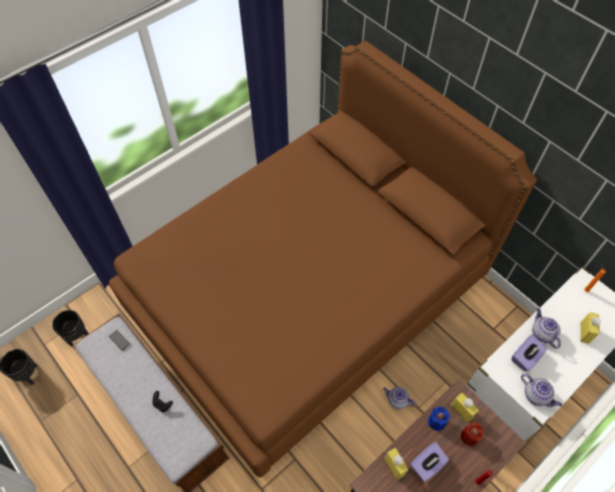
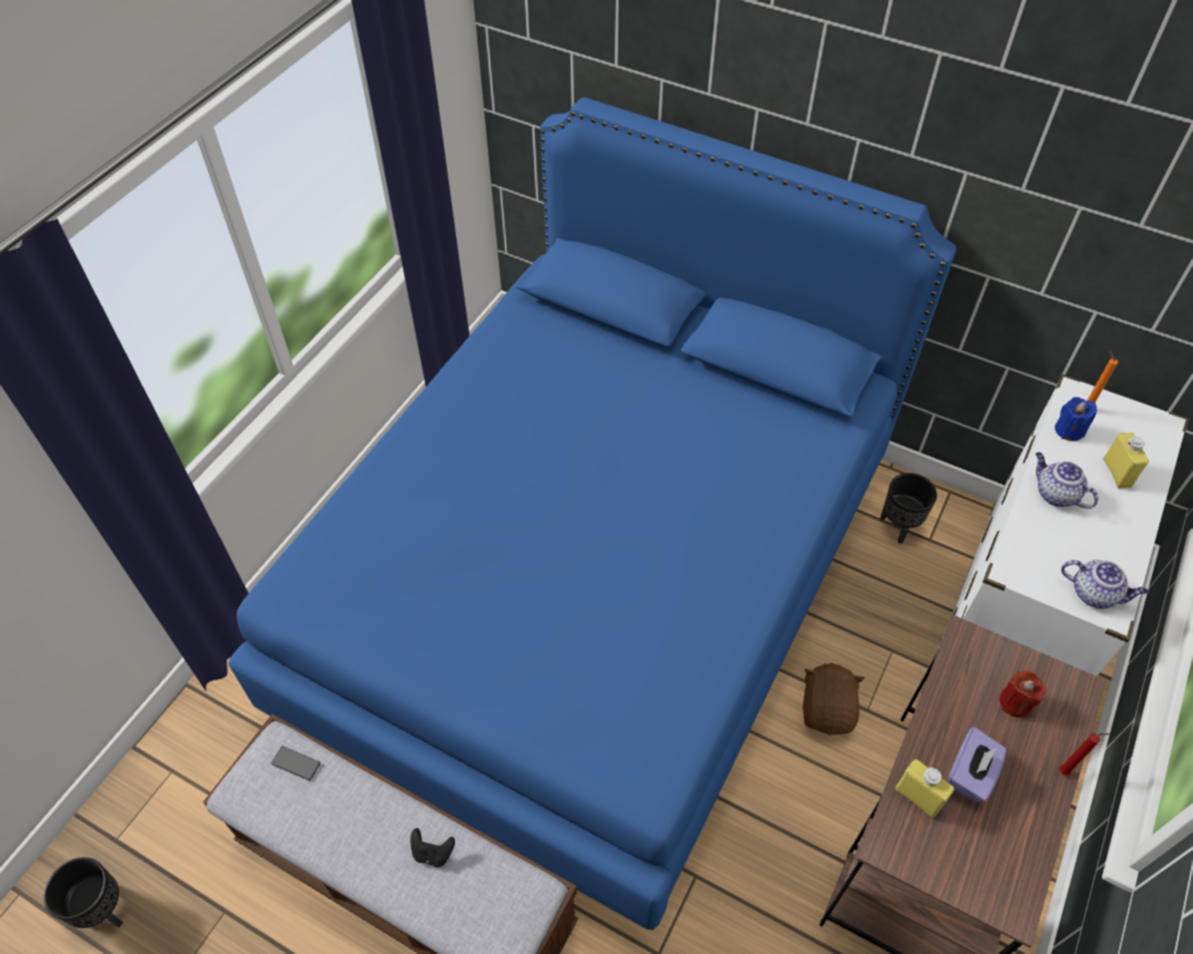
camera: 20 degrees left, 5 degrees down
black planter [52,310,89,346] -> black planter moved to [880,473,937,544]
brown bed [109,41,537,478] -> blue bed [229,97,957,930]
teapot [383,387,416,409] -> brown plush toy [803,663,865,735]
blue candle [428,407,450,431] -> blue candle moved to [1055,397,1097,441]
yellow bottle [451,393,479,422] -> none
purple tissue box [511,334,547,371] -> none

